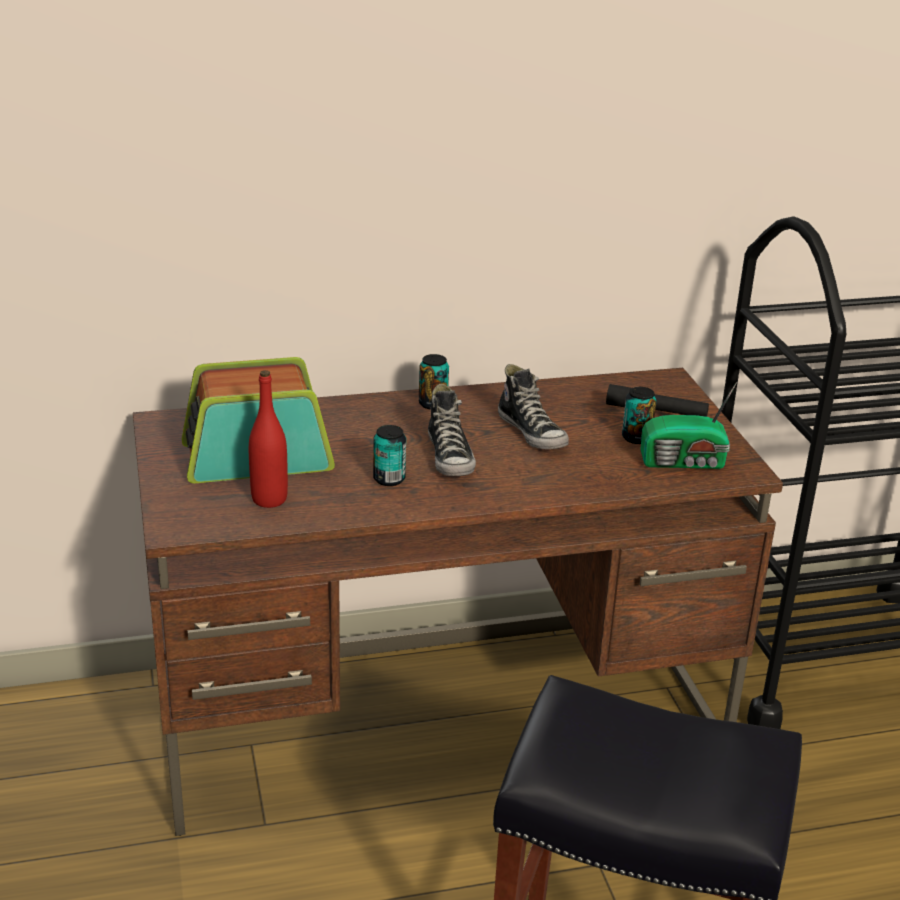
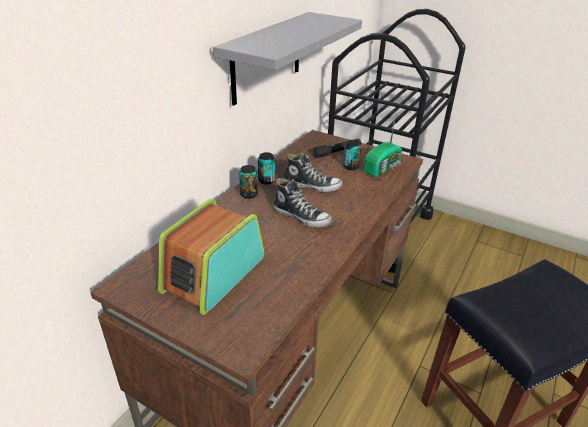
camera: 45 degrees left, 5 degrees up
red bottle [249,370,288,508] -> none
can [373,425,406,486] -> can moved to [258,152,275,185]
none -> grey shelf [213,12,362,106]

